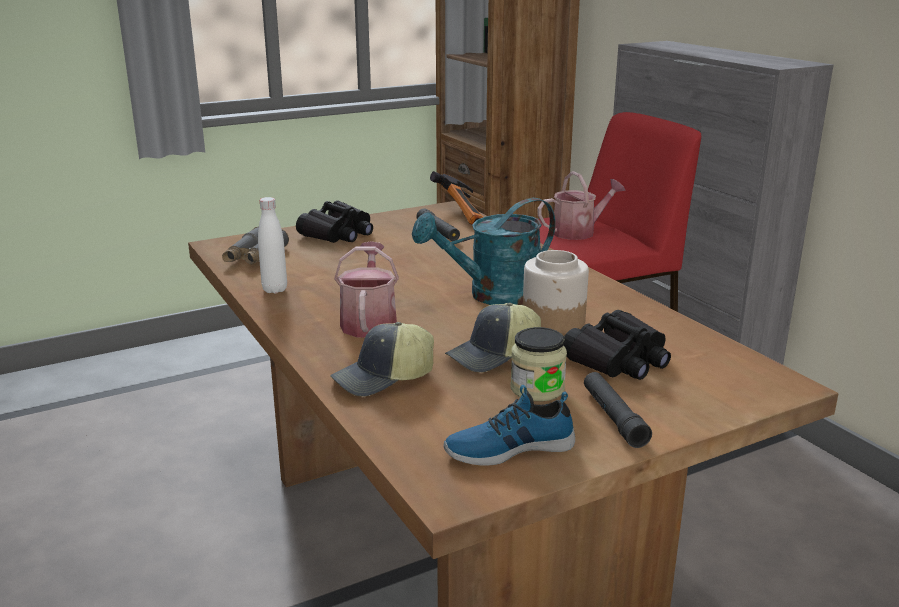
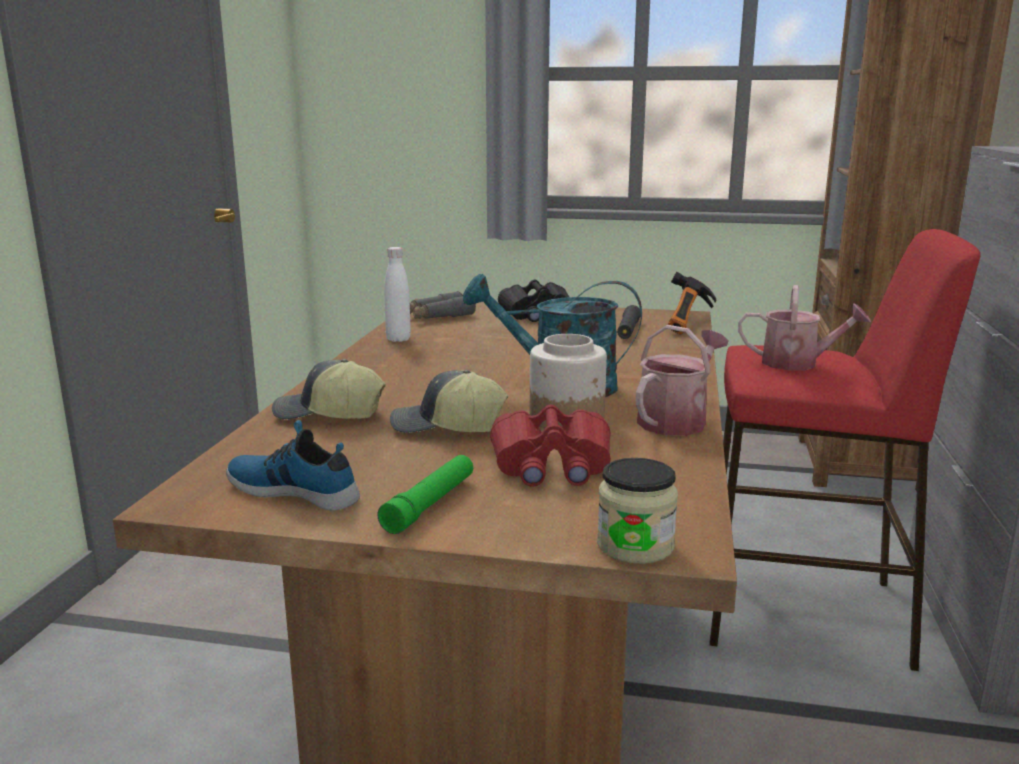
camera: 40 degrees right, 5 degrees down
watering can [334,241,399,337] -> watering can moved to [636,325,729,436]
jar [511,327,567,401] -> jar moved to [597,458,678,564]
black binoculars [564,310,671,380] -> red binoculars [490,404,611,487]
black flashlight [584,372,652,448] -> green flashlight [378,455,473,534]

